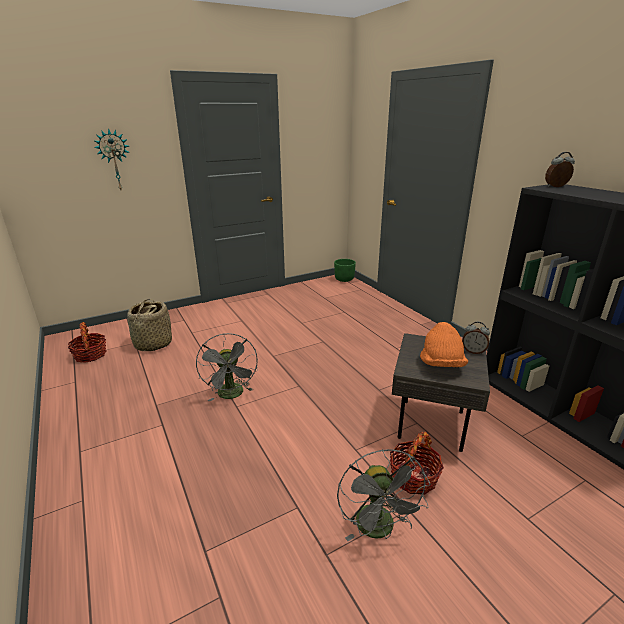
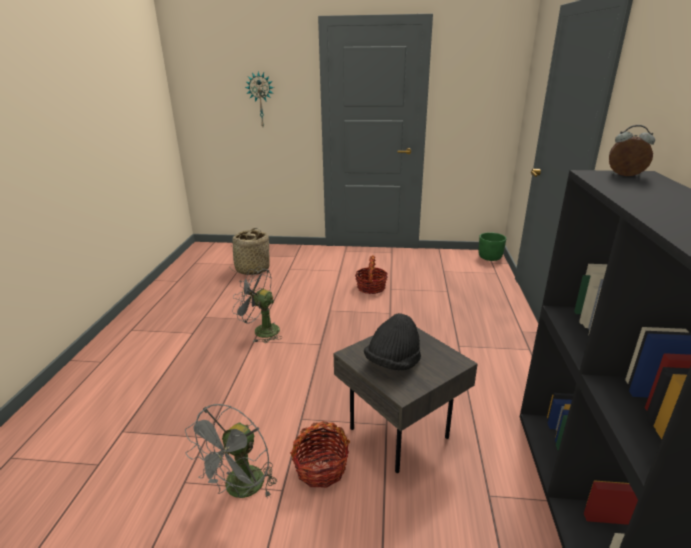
camera: 35 degrees right, 0 degrees up
basket [68,322,106,363] -> basket moved to [355,255,388,294]
grey fan [196,333,258,401] -> grey fan turned 90 degrees clockwise [232,267,283,343]
orange hat [420,322,468,367] -> black hat [364,313,421,371]
alarm clock [462,322,490,354] -> none

